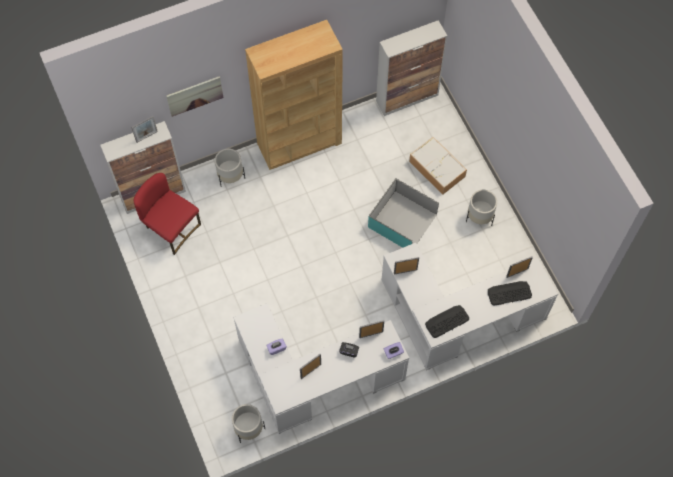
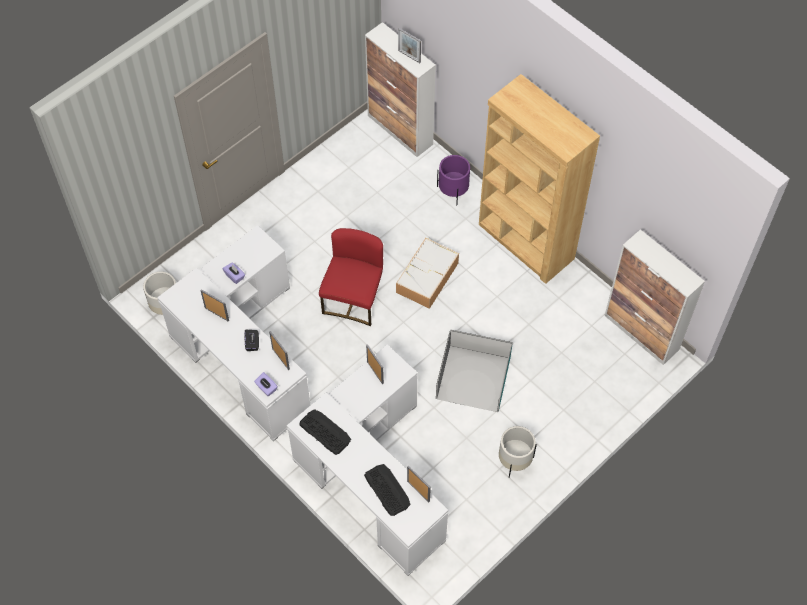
camera: 70 degrees right, 5 degrees down
red chair [134,173,201,255] -> red chair moved to [319,228,383,326]
picture [166,76,223,117] -> none
white planter [215,149,245,187] -> purple planter [437,155,470,206]
storage box [409,137,467,195] -> storage box moved to [396,238,459,309]

